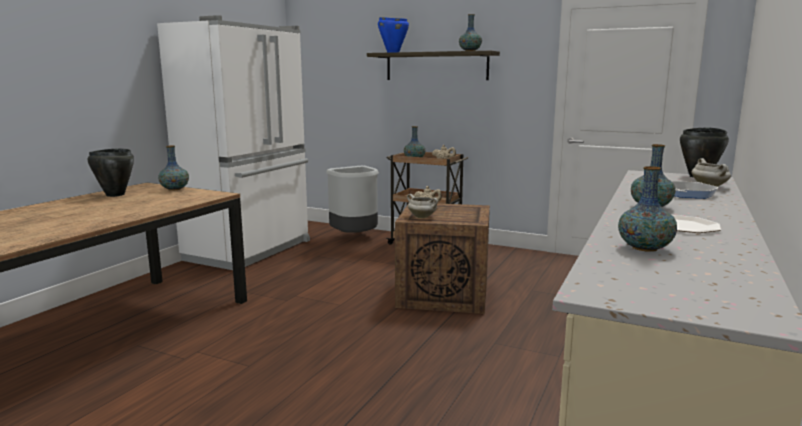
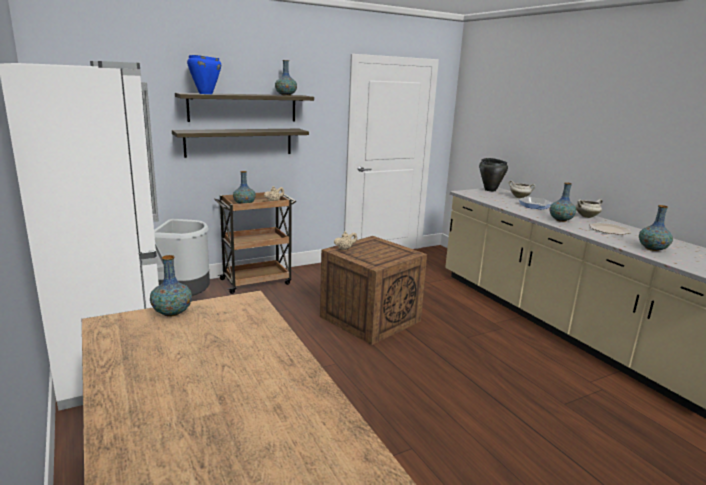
camera: 55 degrees left, 5 degrees up
black cooking pot [88,148,134,197] -> none
white cooking pot [407,194,438,218] -> white cooking pot moved to [575,199,603,218]
none -> shelf [172,129,309,158]

